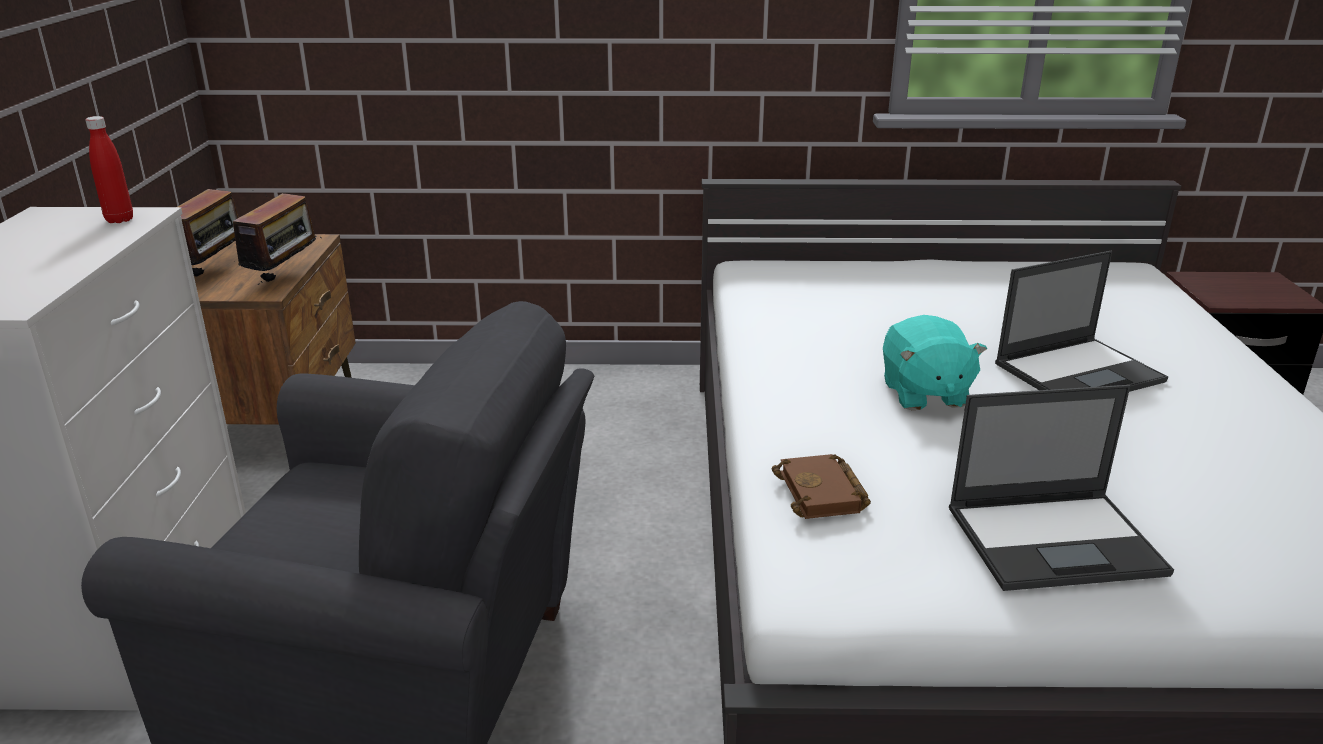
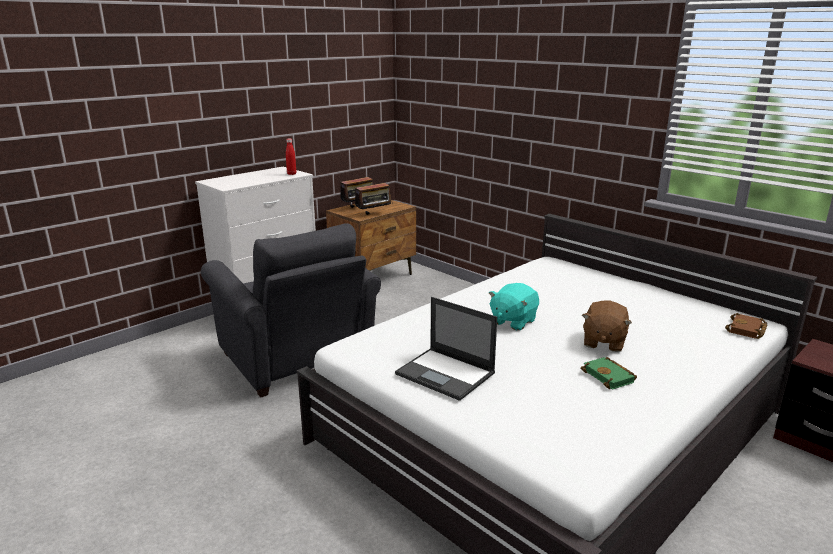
camera: 45 degrees right, 5 degrees down
brown book [771,454,871,519] -> brown book moved to [725,313,767,339]
laptop [995,251,1168,392] -> brown plush toy [582,300,632,352]
none -> green book [581,357,637,390]

